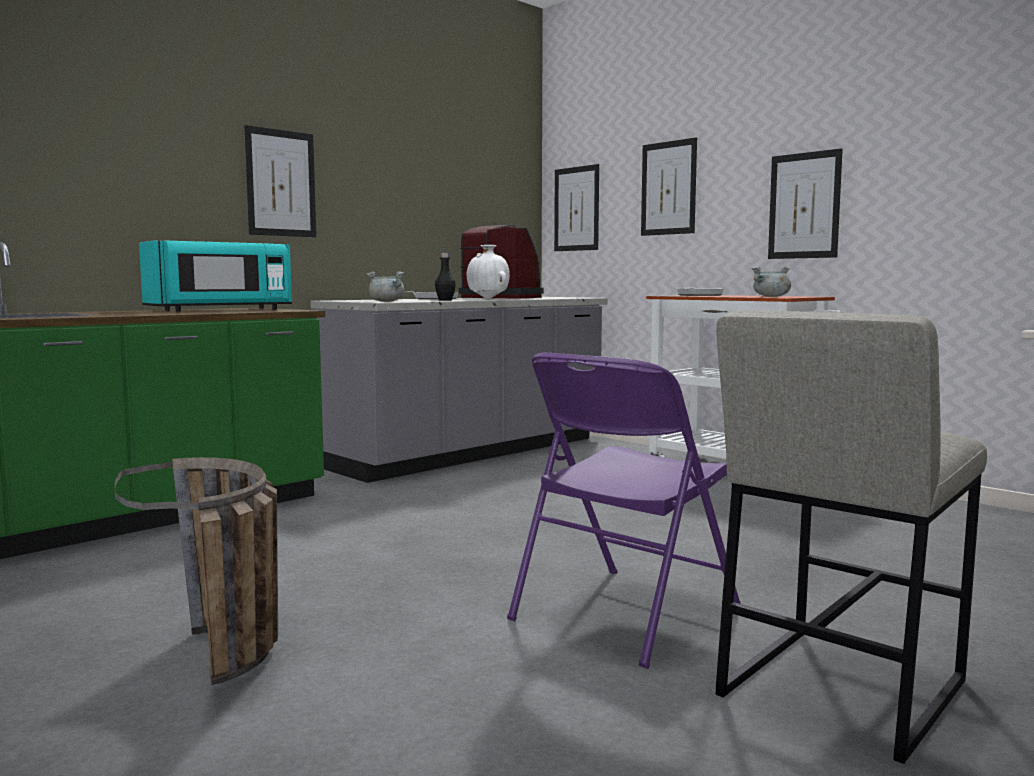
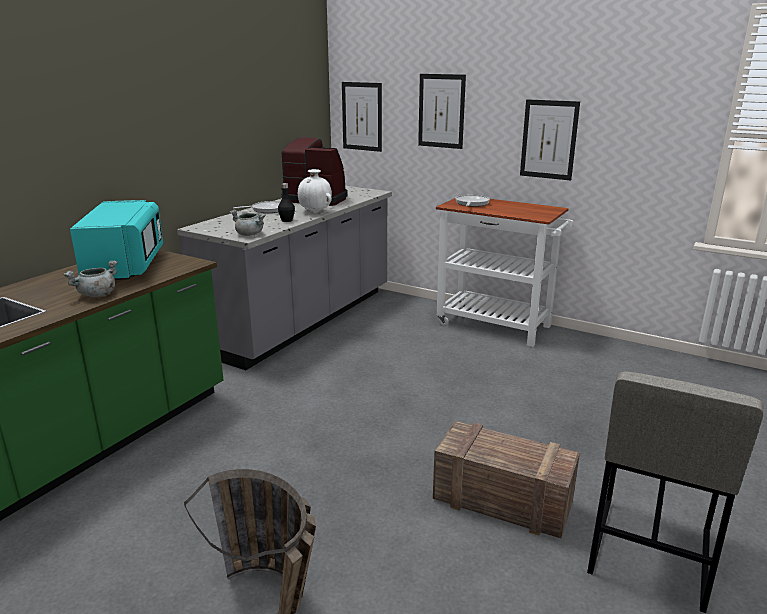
camera: 15 degrees left, 15 degrees up
turquoise microwave [139,240,292,312] -> turquoise microwave turned 45 degrees counterclockwise [70,200,163,280]
picture [245,125,316,237] -> none
purple chair [507,353,741,669] -> crate [433,421,580,539]
grey cooking pot [752,266,791,297] -> grey cooking pot moved to [64,260,118,297]

